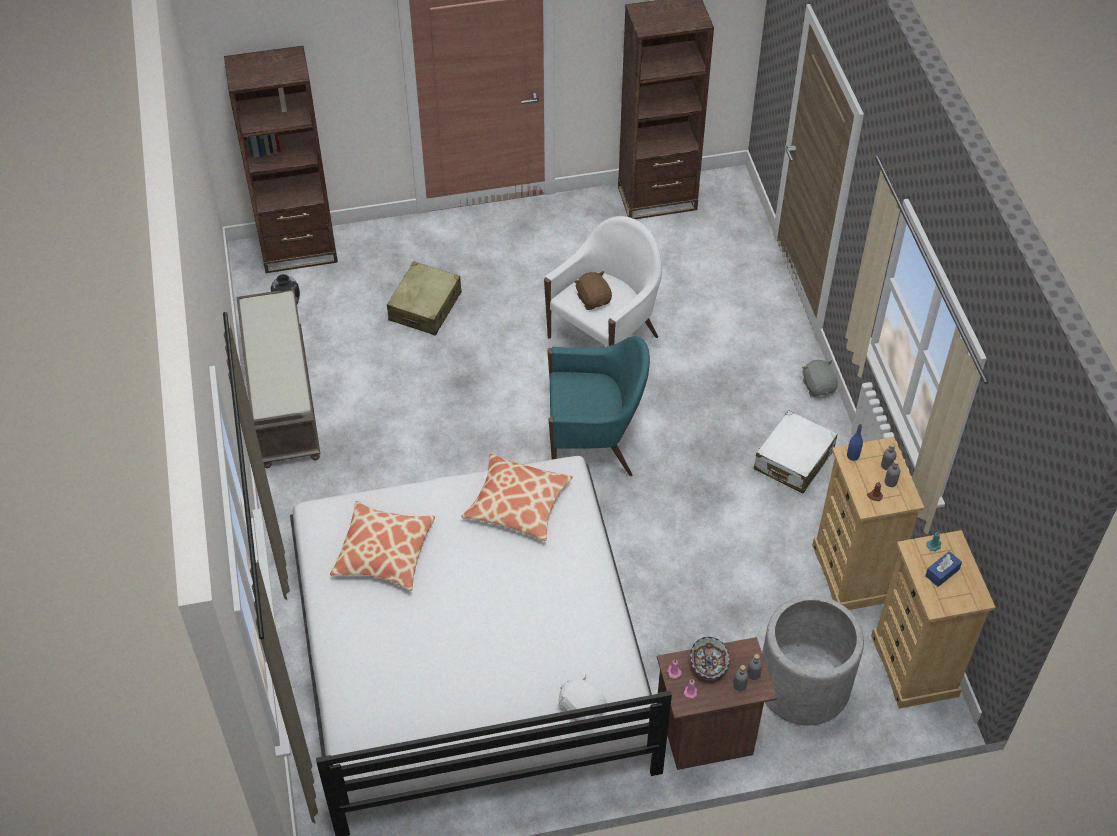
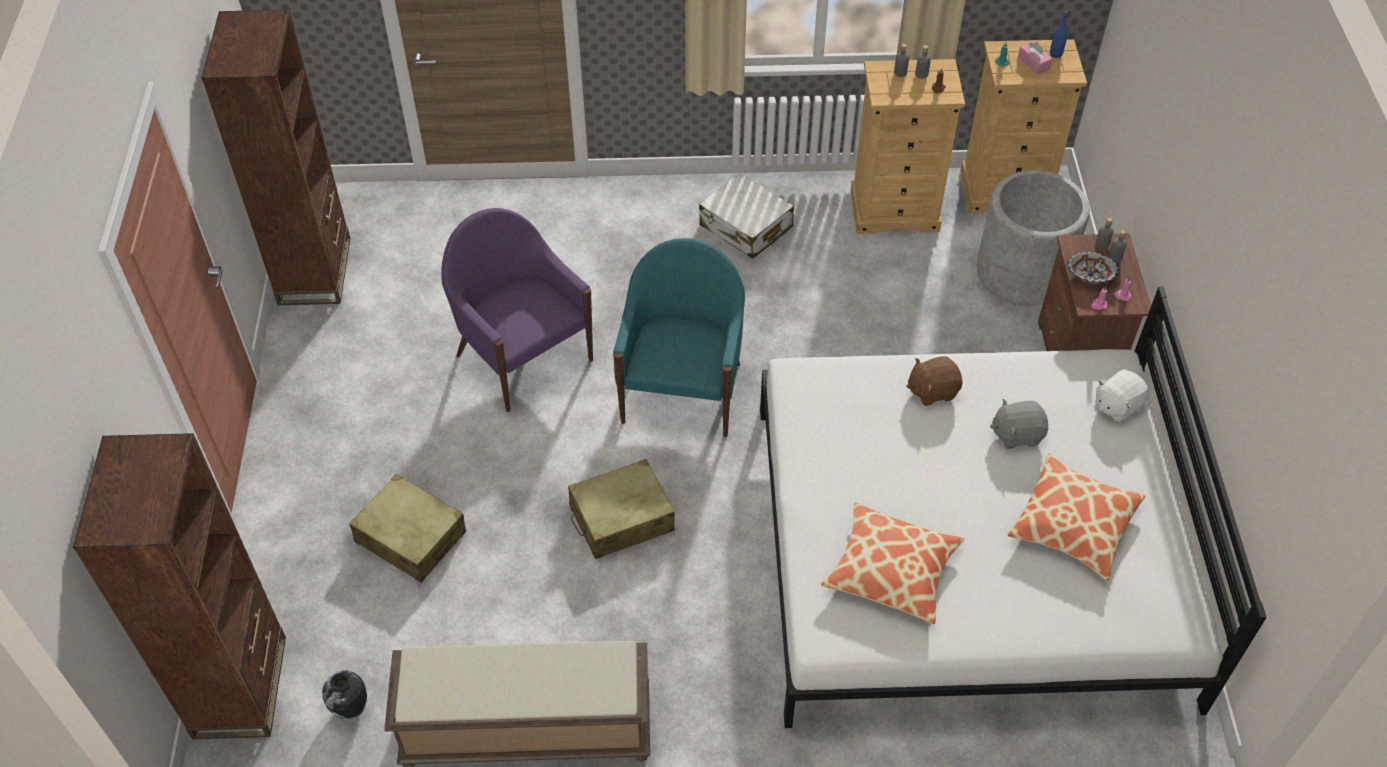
camera: 80 degrees left, 0 degrees up
pillow [461,454,573,541] -> pillow moved to [1008,454,1145,581]
white armchair [544,216,662,346] -> purple armchair [441,208,593,412]
brown plush toy [574,271,612,310] -> brown plush toy moved to [907,356,963,406]
grey plush toy [802,360,838,397] -> grey plush toy moved to [990,399,1048,449]
blue bottle [847,424,863,461] -> blue bottle moved to [1050,11,1068,58]
blue tissue box [925,551,962,587] -> pink tissue box [1018,41,1053,75]
none -> beige suitcase [568,459,675,559]

